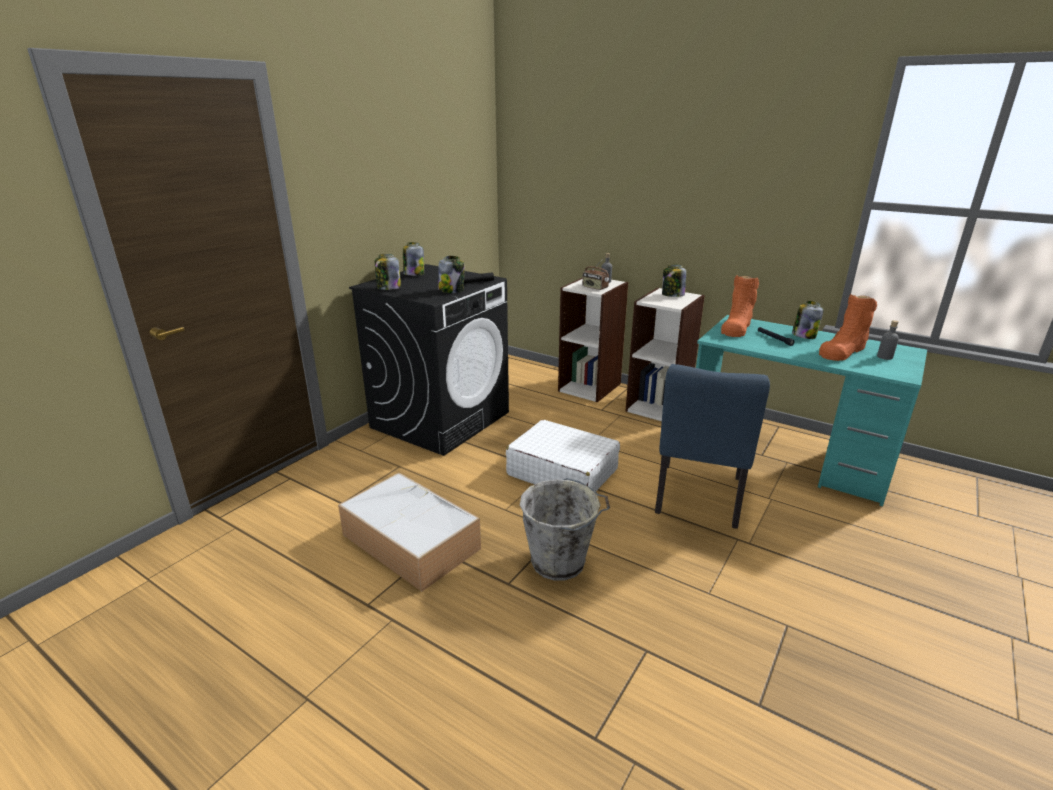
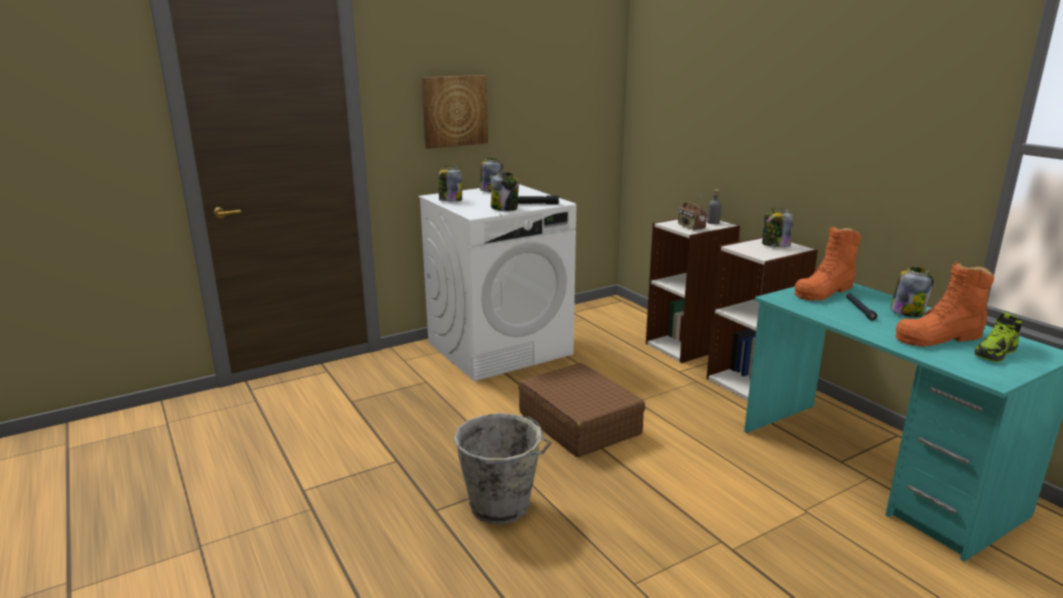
camera: 25 degrees right, 5 degrees down
storage box [338,473,481,592] -> none
black washing machine [349,264,509,456] -> white washing machine [418,184,576,381]
white suitcase [506,420,620,492] -> brown suitcase [519,363,645,457]
blue chair [655,364,770,529] -> none
grey bottle [877,320,899,360] -> shoe [975,312,1022,362]
none -> picture [422,75,488,149]

